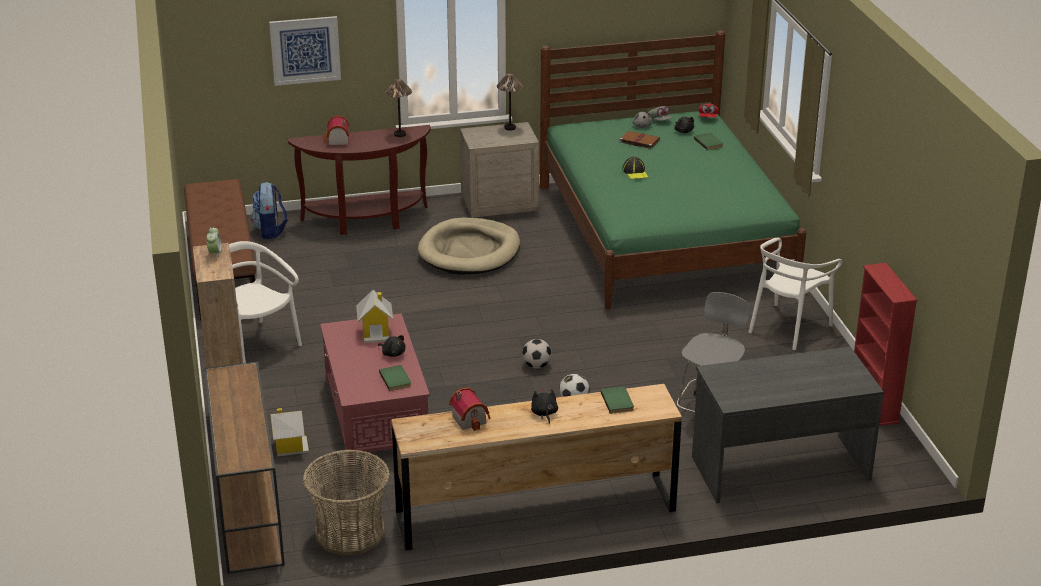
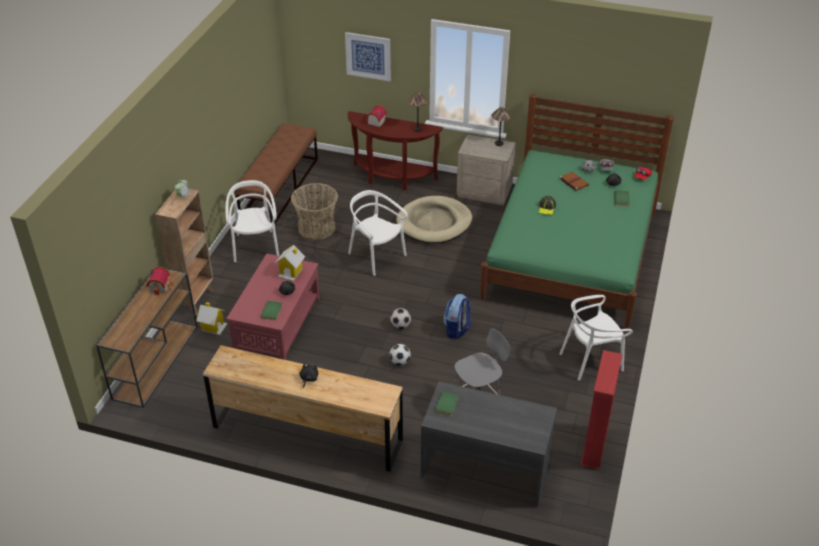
camera: 30 degrees right, 10 degrees up
backpack [251,182,288,240] -> backpack moved to [443,294,471,339]
basket [303,449,390,556] -> basket moved to [291,183,338,240]
toy house [449,388,491,431] -> toy house moved to [146,267,173,295]
green book [601,386,634,414] -> green book moved to [434,391,459,416]
none -> white chair [348,190,408,276]

